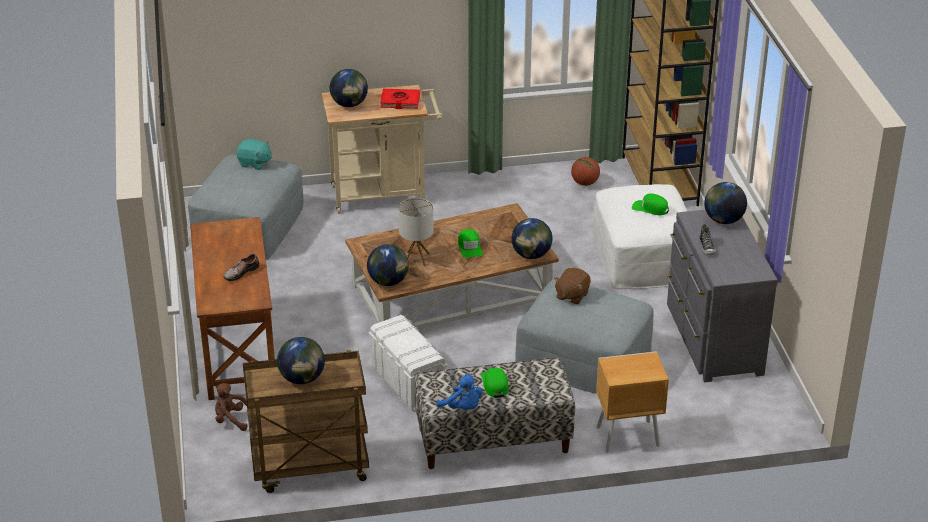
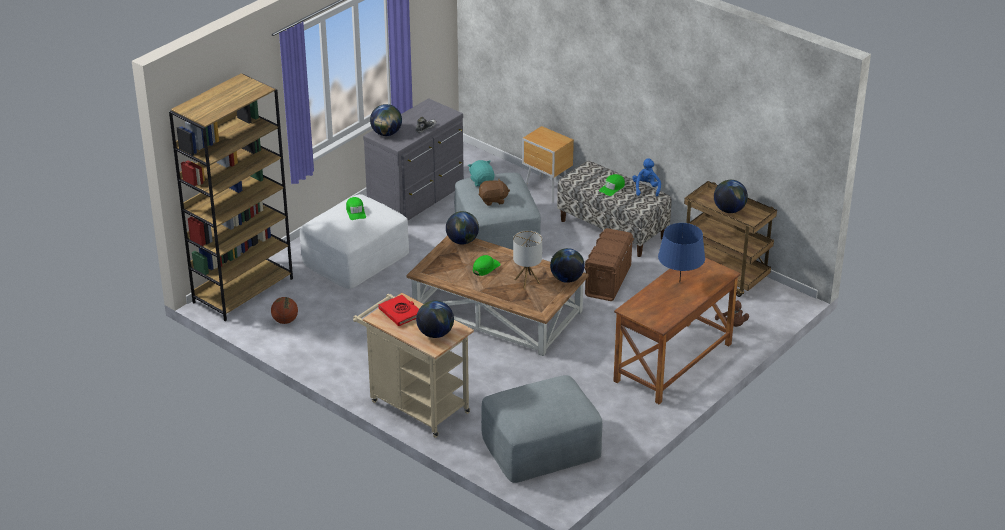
camera: 130 degrees left, 0 degrees up
shoe [223,254,259,281] -> blue table lamp [658,223,705,279]
turquoise plush toy [236,139,272,170] -> turquoise plush toy moved to [468,160,495,186]
white storage box [368,315,447,412] -> brown storage box [584,228,634,301]

